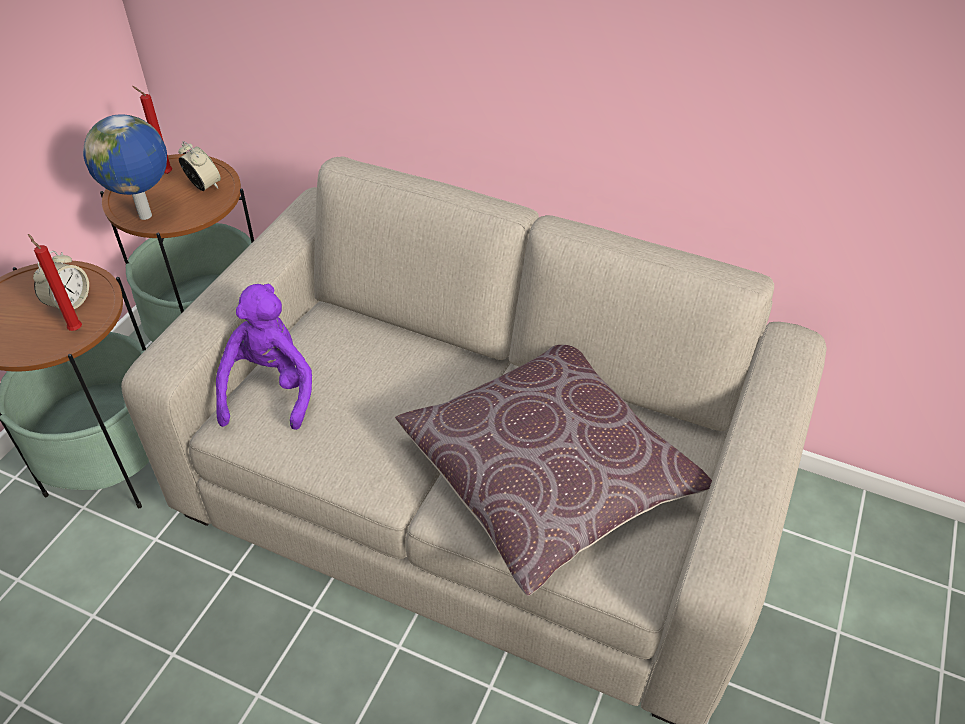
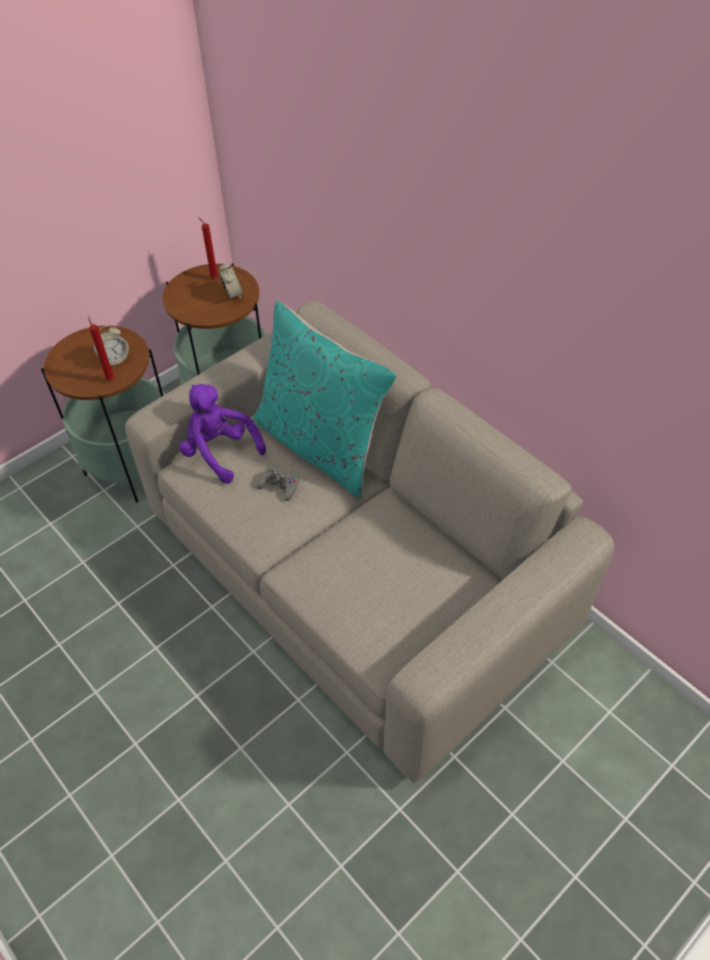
camera: 25 degrees right, 5 degrees up
globe [83,114,167,220] -> none
purple plush toy [216,284,312,430] -> purple plush toy turned 75 degrees counterclockwise [179,384,266,484]
brown pillow [395,345,712,596] -> none
none -> turquoise pillow [253,301,397,498]
none -> grey game controller [257,465,299,501]

